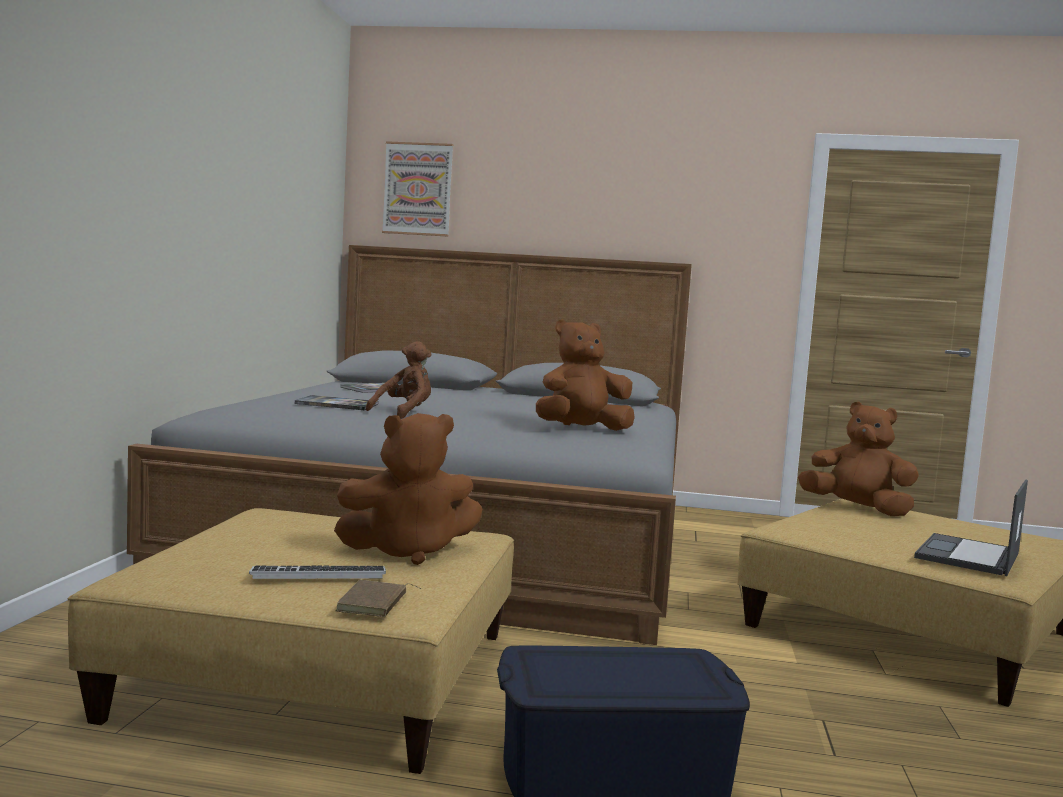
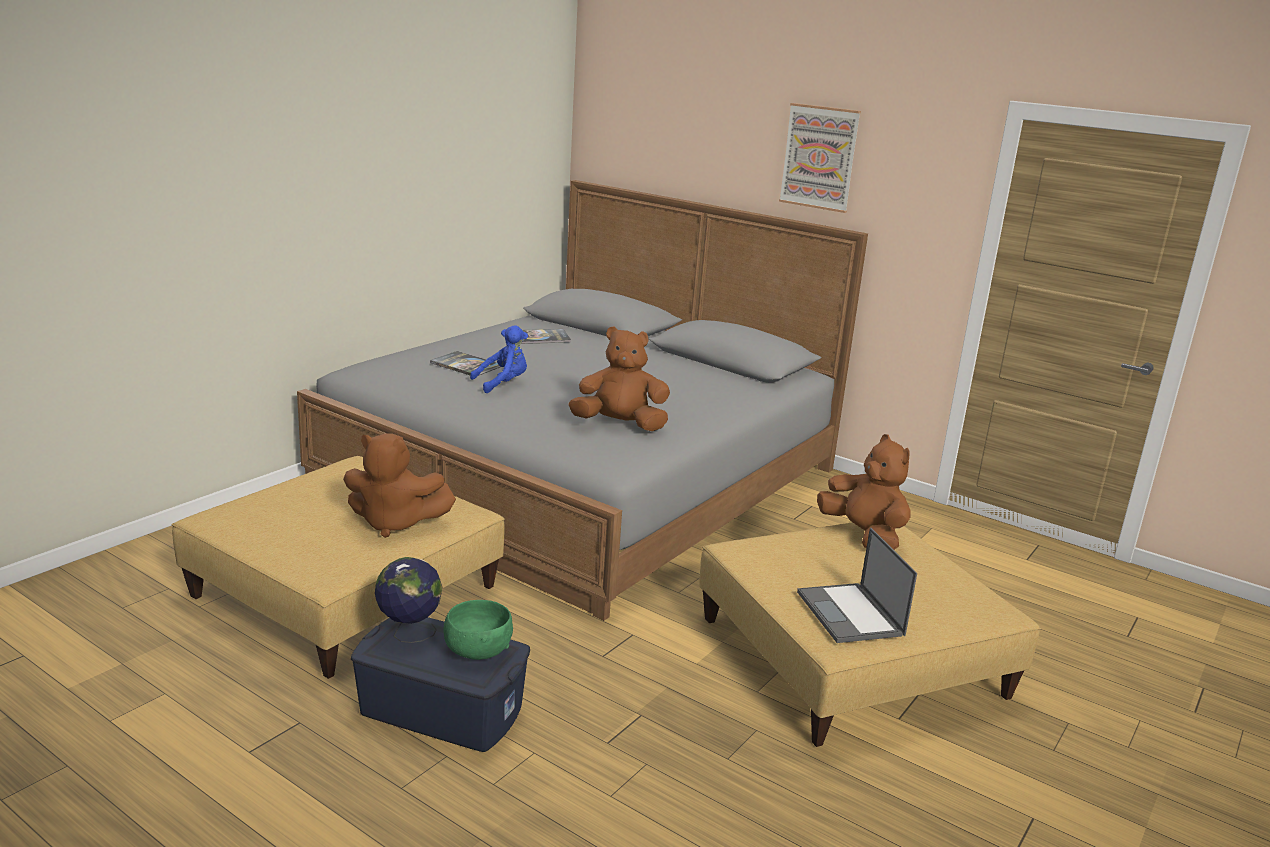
camera: 25 degrees right, 15 degrees up
keyboard [249,566,386,579] -> none
brown book [335,580,421,617] -> none
brown plush toy [366,341,432,419] -> blue plush toy [470,325,528,393]
picture [382,141,453,237] -> picture moved to [779,103,861,213]
laptop [914,480,1028,576] -> laptop turned 75 degrees counterclockwise [797,528,917,643]
none -> globe [375,557,442,643]
none -> green bowl [443,600,513,660]

